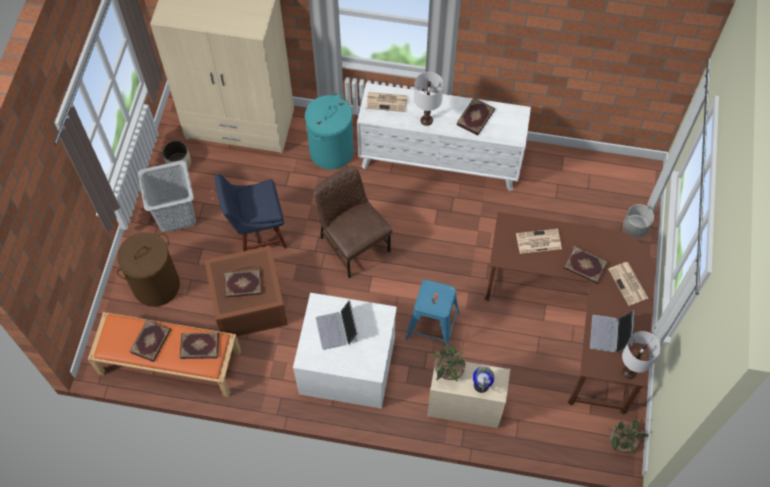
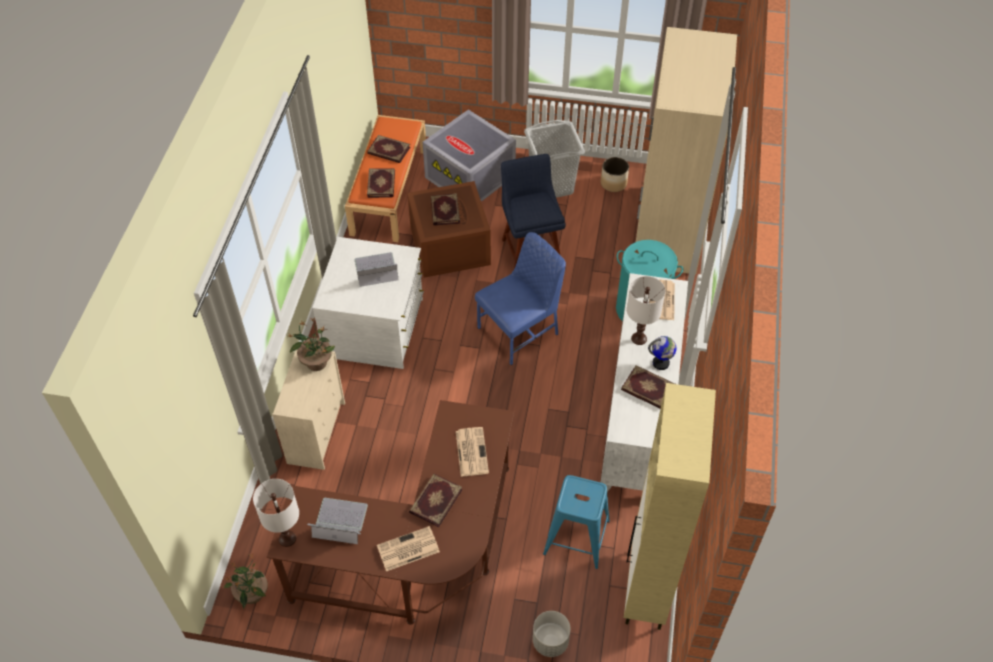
camera: 90 degrees right, 10 degrees down
brown laundry basket [117,232,180,307] -> grey storage box [422,109,516,202]
brown chair [315,166,392,278] -> blue chair [475,232,566,365]
blue stool [405,280,460,346] -> blue stool moved to [543,475,610,569]
globe [473,367,495,393] -> globe moved to [648,336,676,370]
none -> beige cabinet [624,383,716,630]

